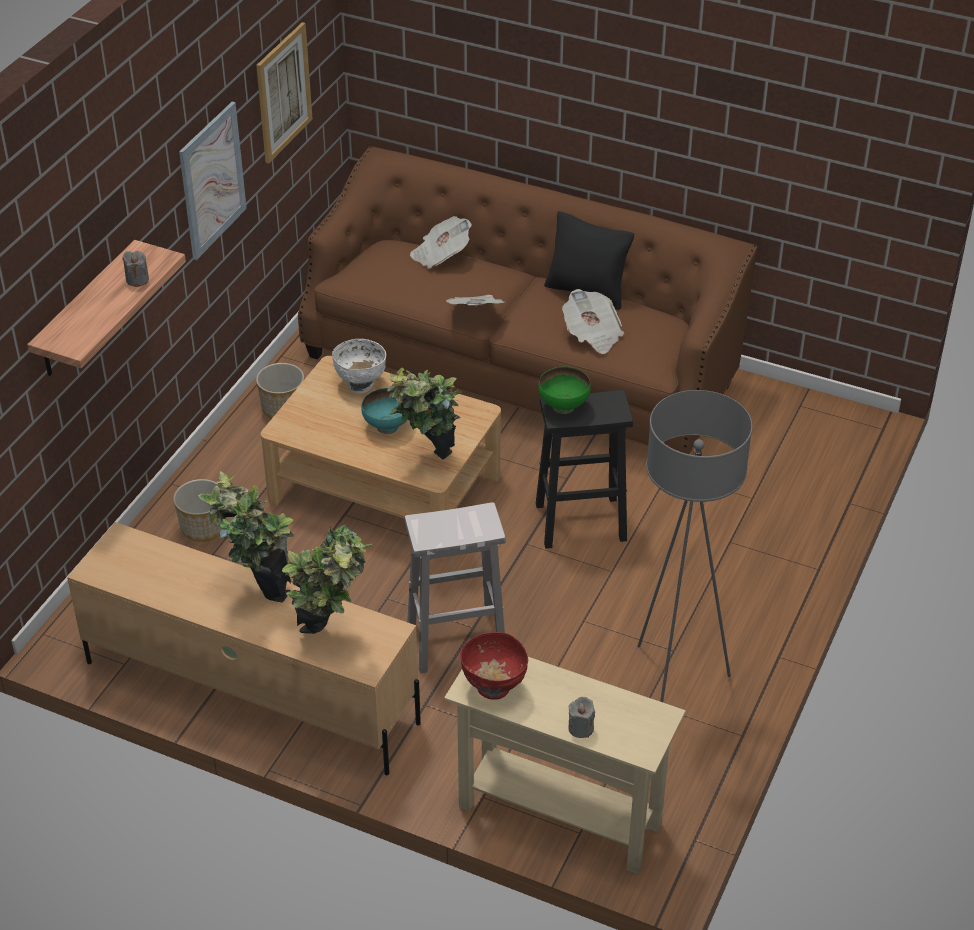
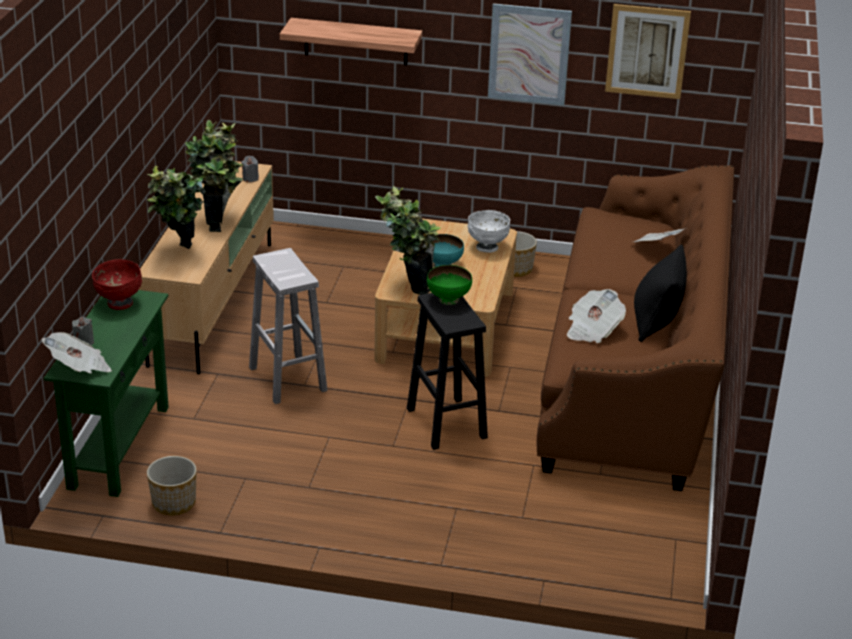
camera: 75 degrees right, 10 degrees down
grey candle [122,251,149,287] -> grey candle moved to [241,156,259,182]
planter [173,479,222,542] -> planter moved to [147,456,197,515]
beige console table [444,657,686,874] -> green console table [44,290,169,497]
newspaper [446,295,504,307] -> newspaper moved to [42,332,112,373]
grey floor lamp [638,390,753,702] -> none

